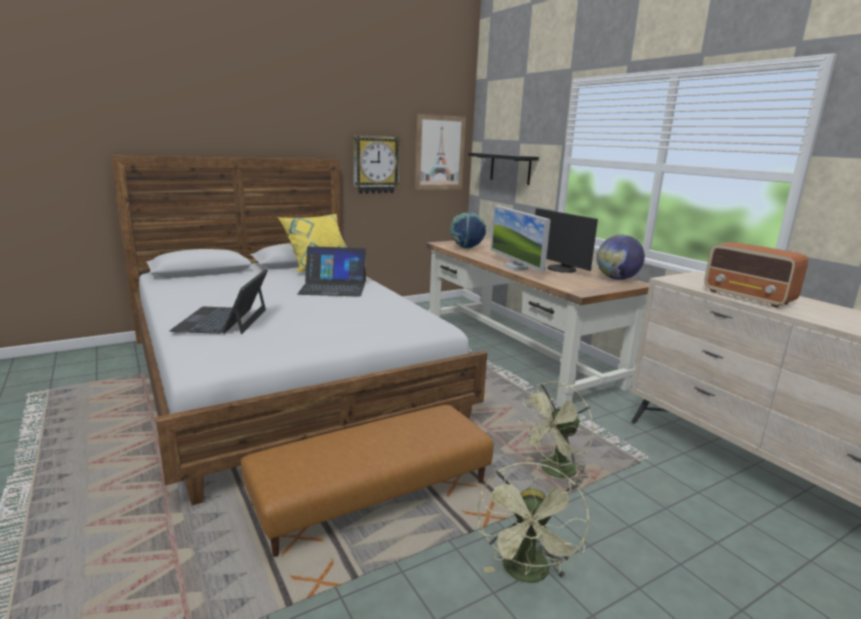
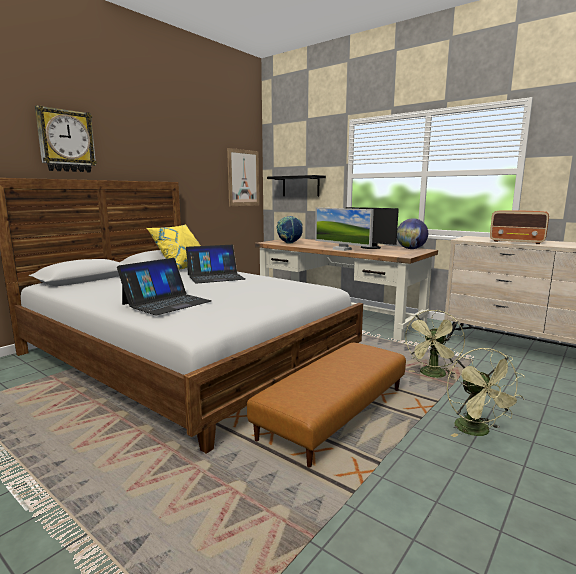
camera: 20 degrees left, 5 degrees down
laptop [170,269,268,334] -> laptop turned 120 degrees counterclockwise [117,258,212,315]
wall clock [353,135,401,194] -> wall clock moved to [35,105,97,172]

